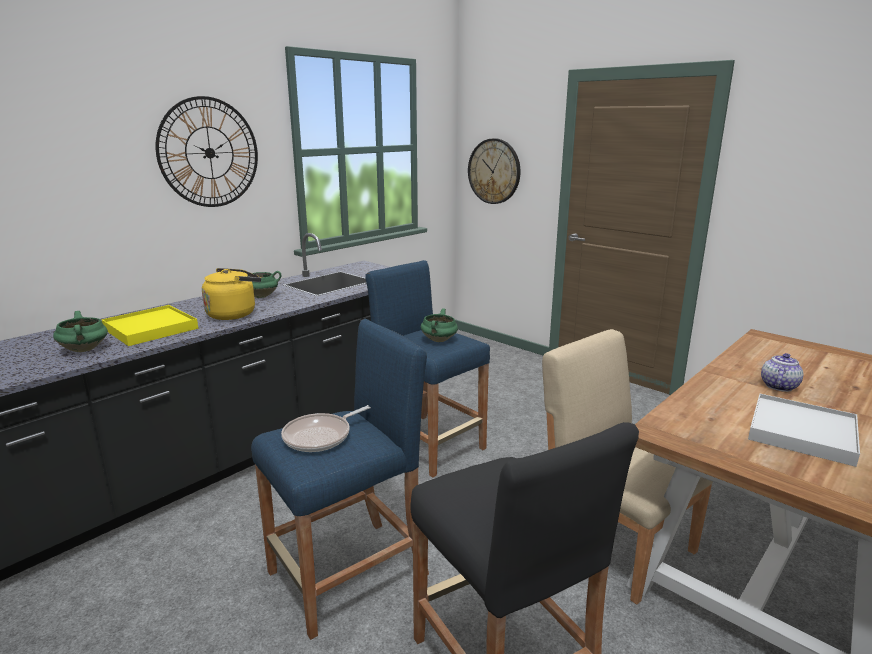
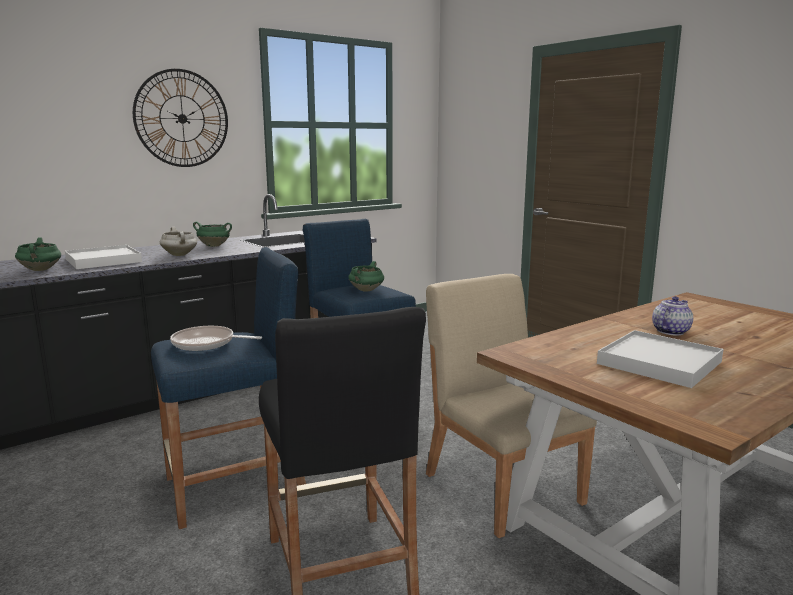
camera: 10 degrees right, 5 degrees down
yellow tray [101,305,198,346] -> white tray [65,245,142,269]
yellow kettle [202,268,261,320] -> white cooking pot [160,227,197,256]
frying pan [281,405,371,452] -> frying pan turned 45 degrees clockwise [170,326,262,351]
wall clock [468,138,521,204] -> none

